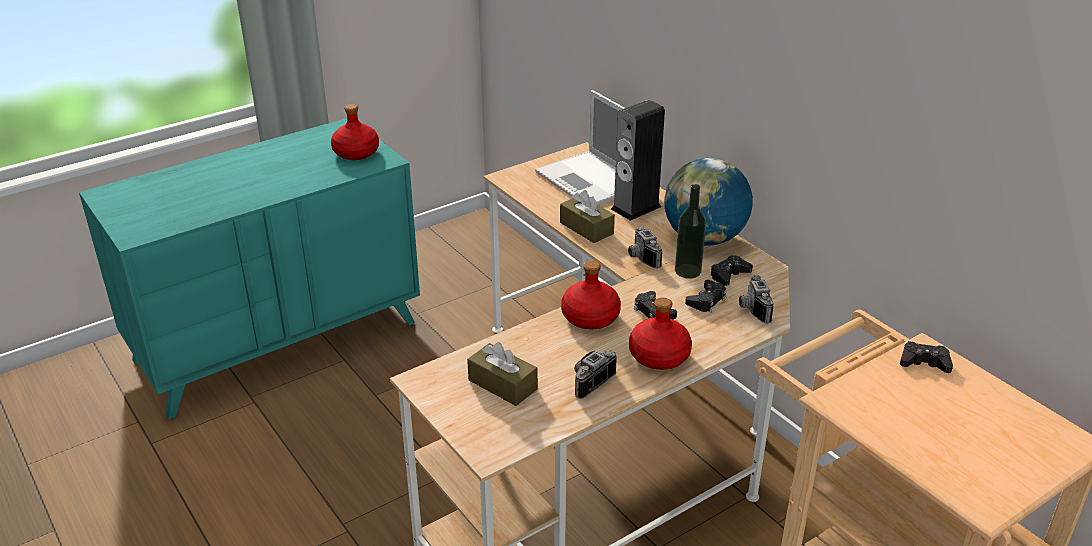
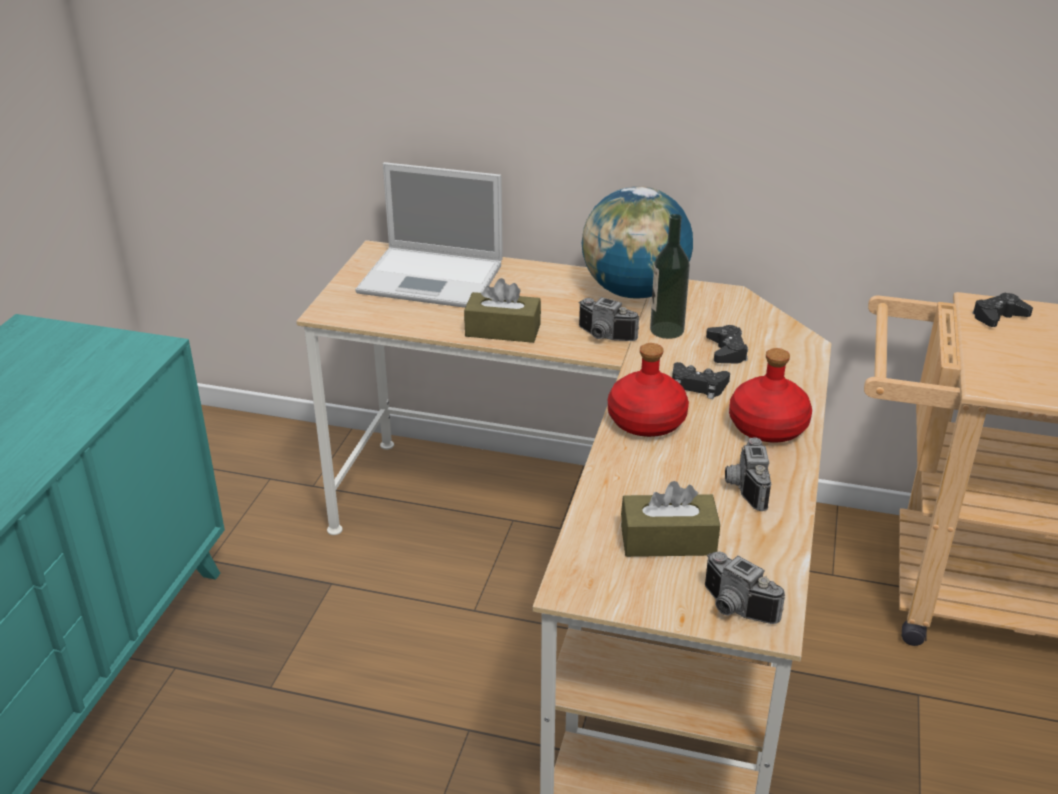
camera: 40 degrees left, 0 degrees up
red bottle [331,104,379,160] -> none
speaker [611,100,665,221] -> none
black game controller [710,255,753,286] -> none
camera [739,275,774,324] -> camera moved to [705,552,786,624]

